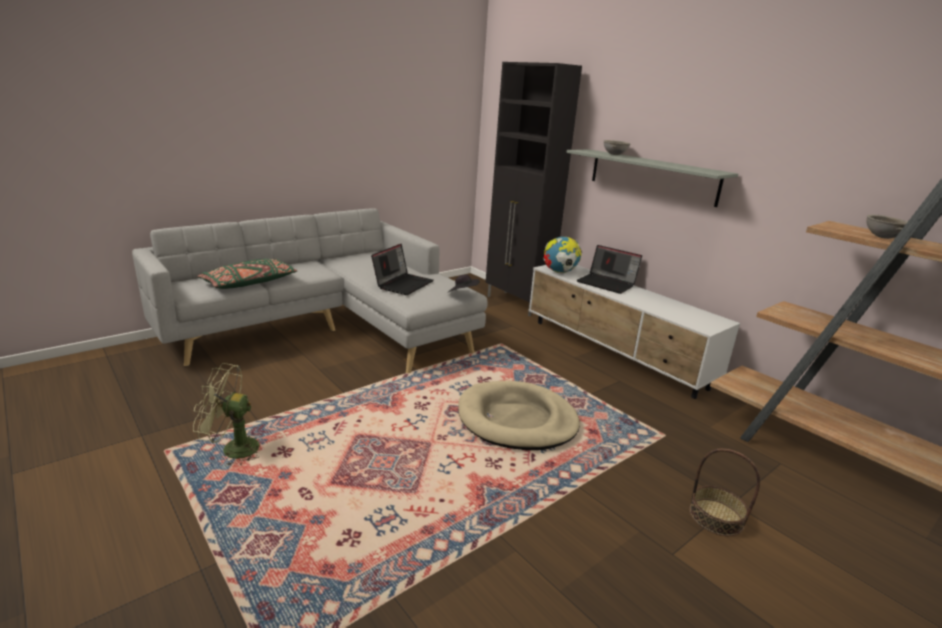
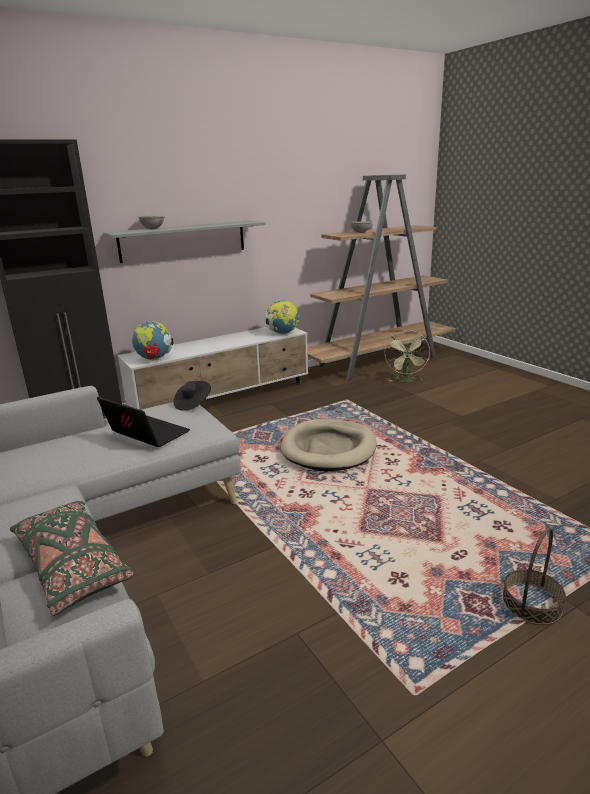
camera: 80 degrees left, 0 degrees up
green fan [193,363,260,466] -> green fan moved to [385,330,430,382]
laptop [577,245,642,294] -> none
basket [689,449,760,536] -> basket moved to [502,528,566,625]
none -> globe [265,300,299,334]

